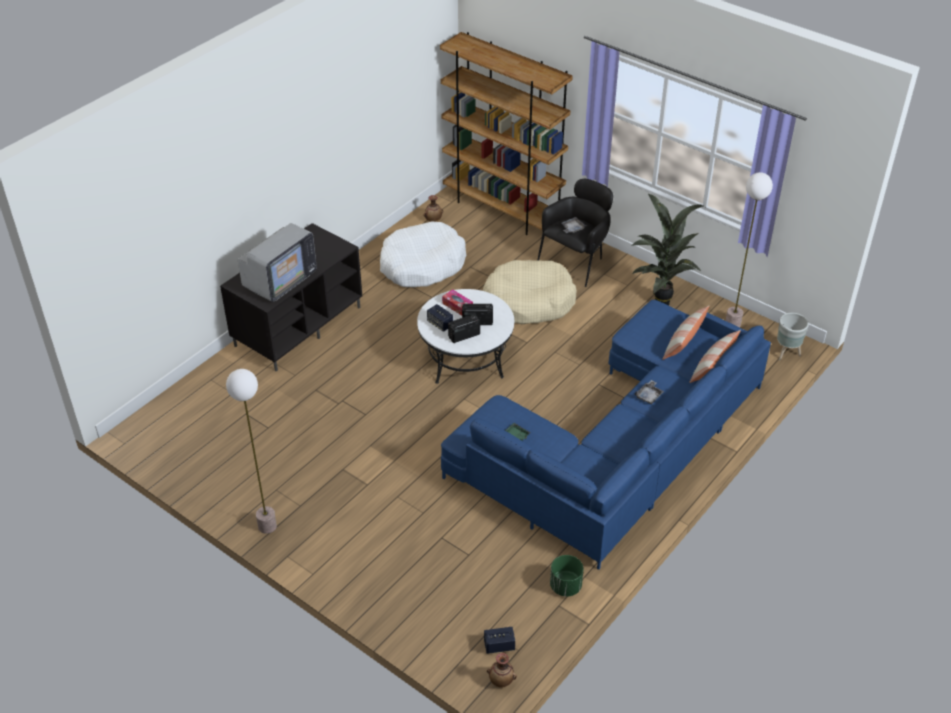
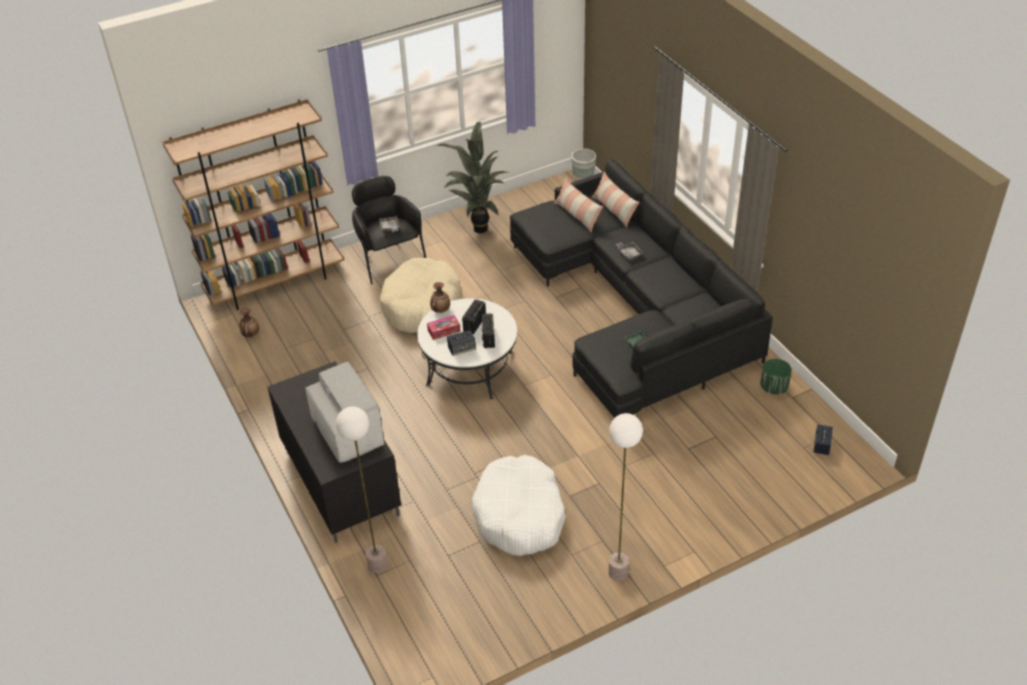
camera: 65 degrees left, 0 degrees up
white dog bed [380,222,466,287] -> white dog bed moved to [472,455,566,556]
blue sofa [441,300,771,570] -> black sofa [510,158,773,418]
vase [487,653,517,687] -> vase moved to [430,282,450,313]
floor lamp [726,172,773,327] -> floor lamp moved to [336,407,387,573]

